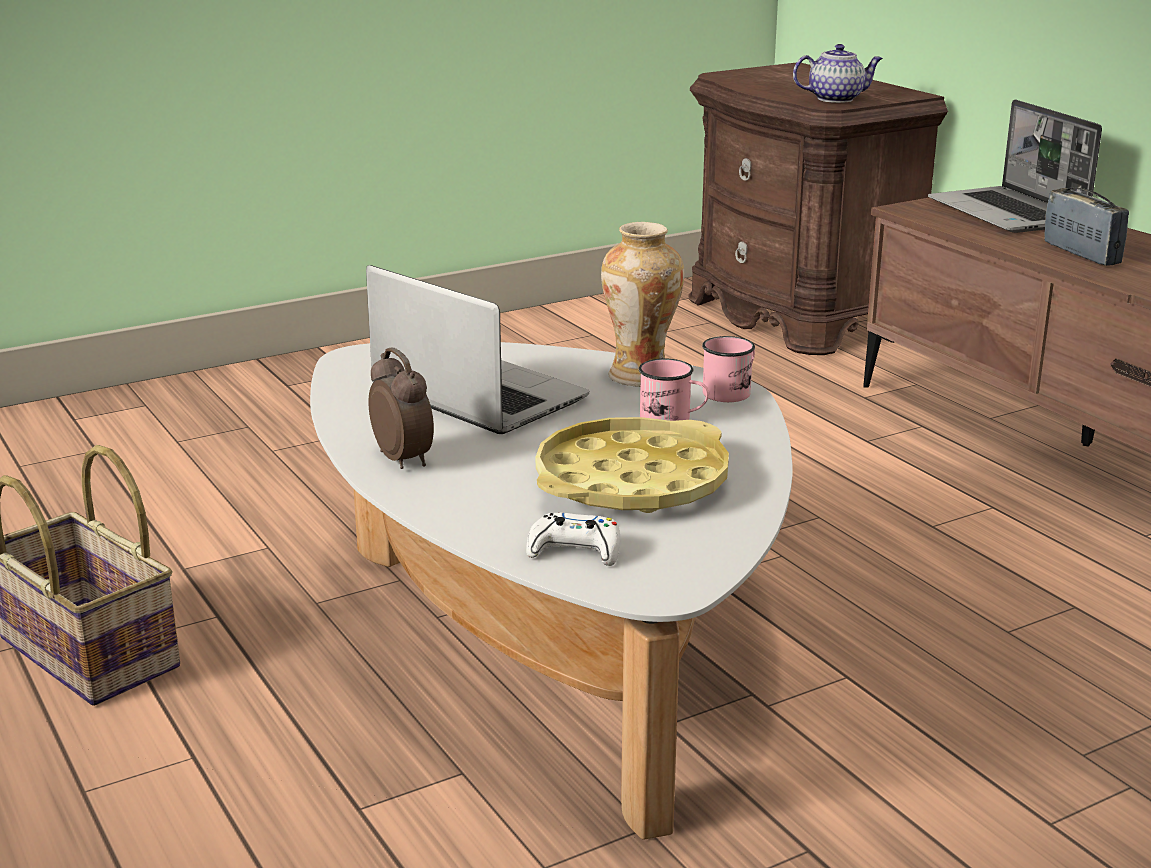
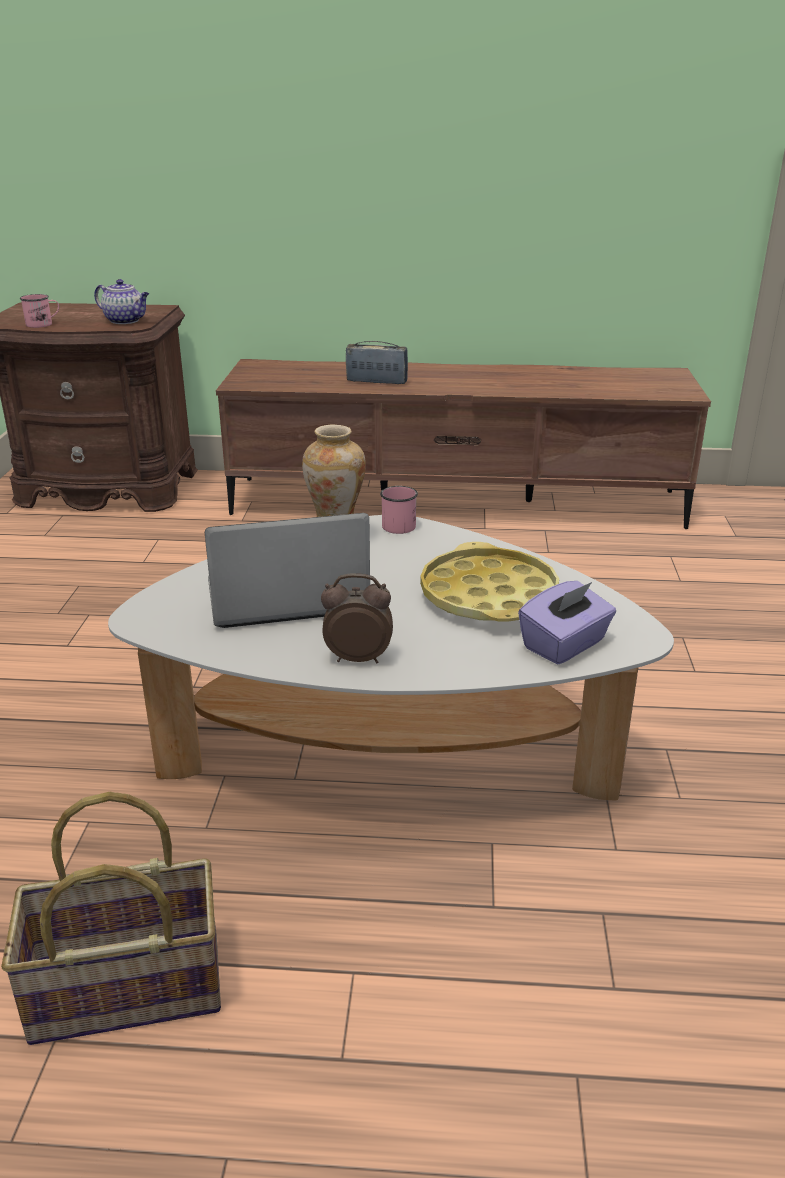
camera: 55 degrees left, 5 degrees up
white game controller [526,512,620,566] -> purple tissue box [518,581,616,664]
pink mug [639,359,709,421] -> pink mug moved to [20,294,59,328]
teapot [793,44,883,103] -> teapot turned 90 degrees clockwise [94,279,149,324]
laptop [928,100,1102,233] -> none

